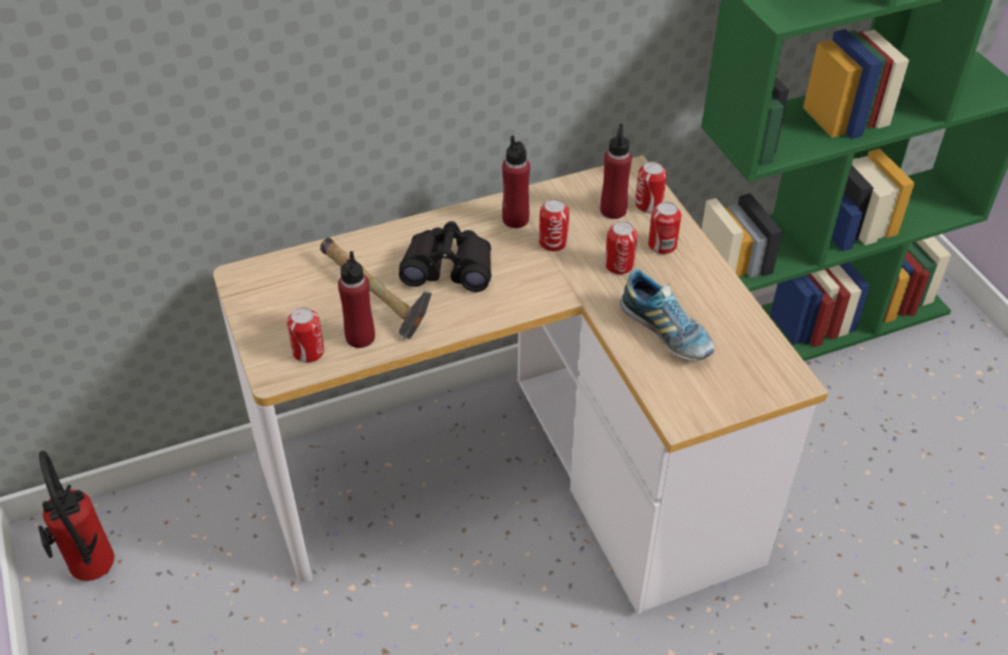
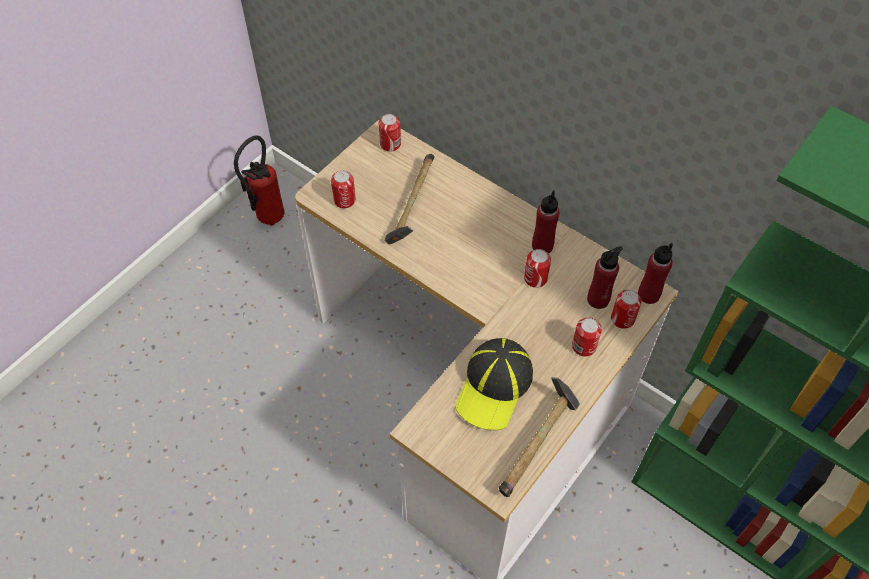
camera: 60 degrees right, 10 degrees up
red bottle [338,251,375,348] -> red bottle moved to [638,243,673,304]
black binoculars [399,221,492,292] -> none
can [605,221,638,274] -> can moved to [378,114,401,152]
shoe [620,270,715,361] -> cap [455,338,533,430]
none -> hammer [499,377,580,497]

